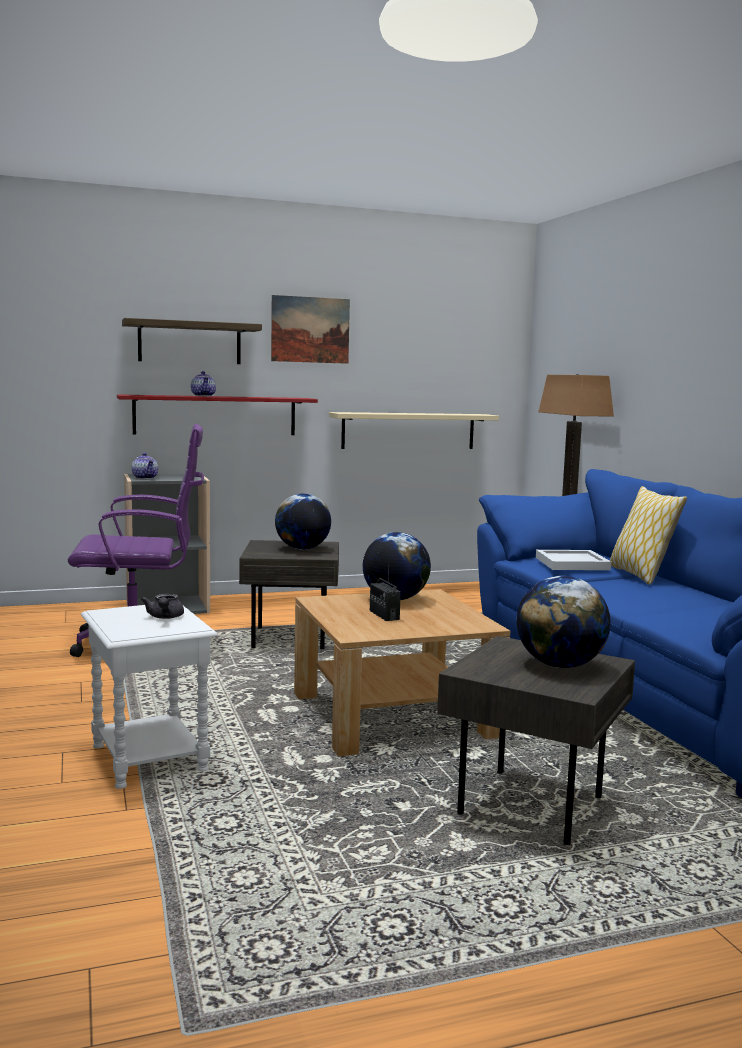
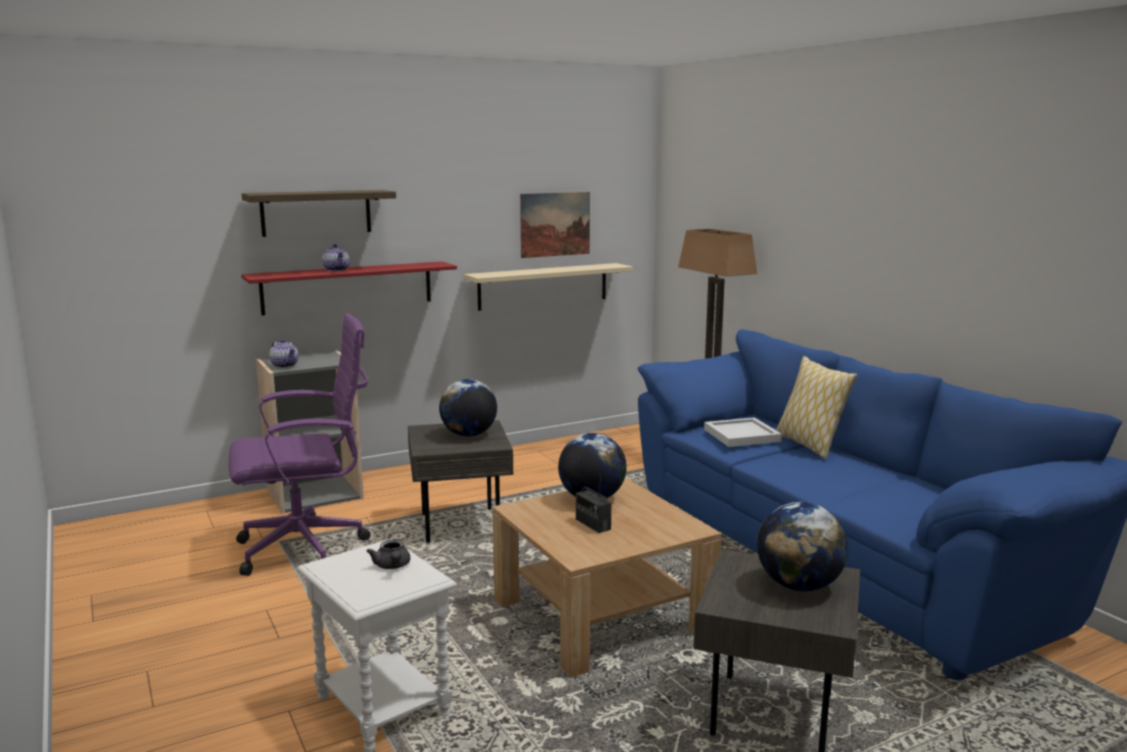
camera: 10 degrees left, 5 degrees up
picture [271,295,350,364] -> picture moved to [520,192,590,258]

